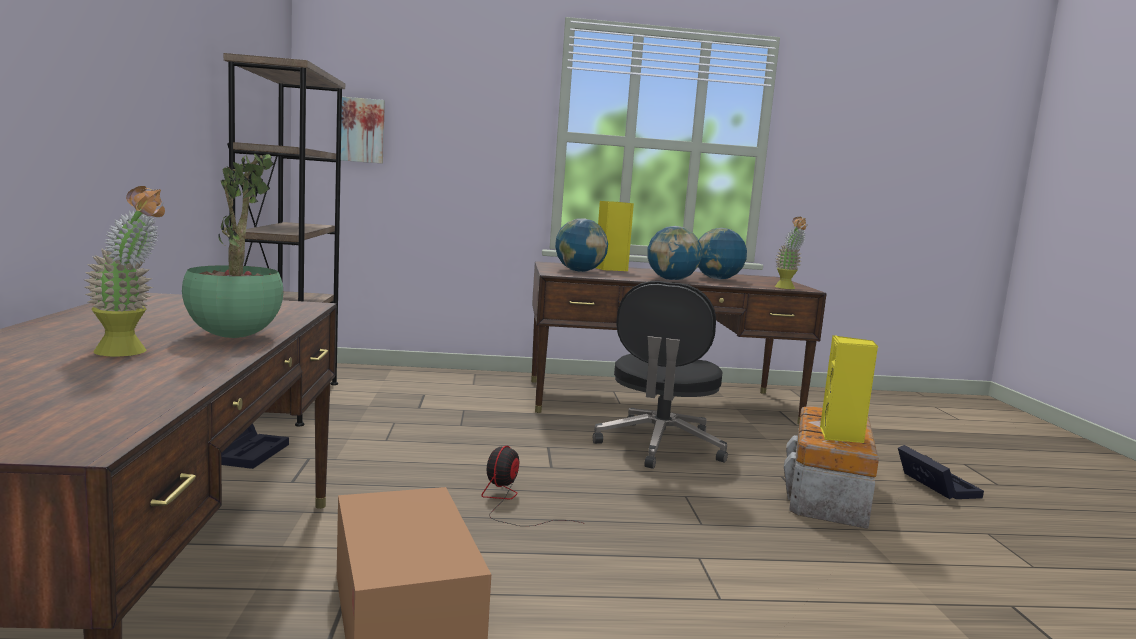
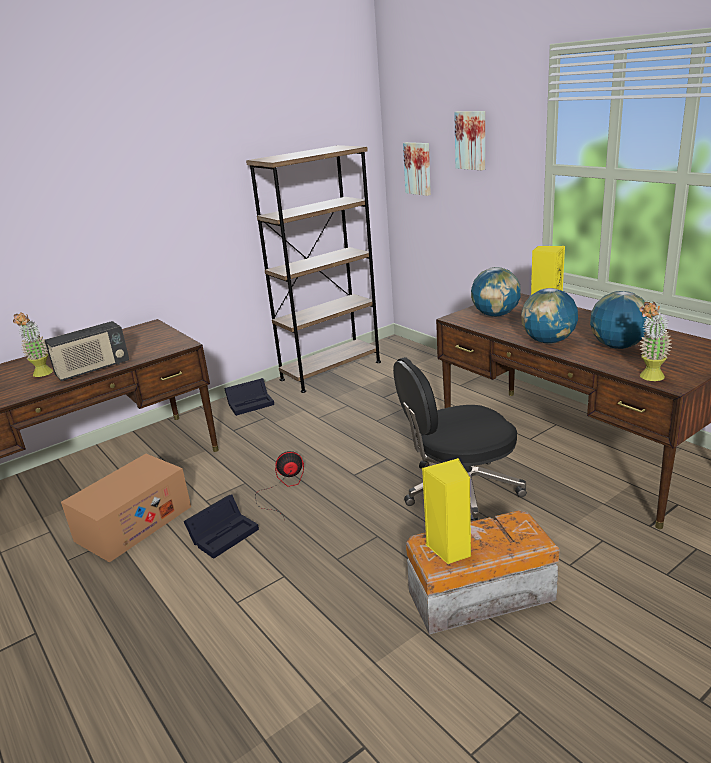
camera: 60 degrees right, 15 degrees up
potted plant [182,153,283,338] -> radio [45,321,129,381]
black storage box [898,445,984,499] -> black storage box moved to [184,495,259,559]
none -> picture [454,111,485,170]

